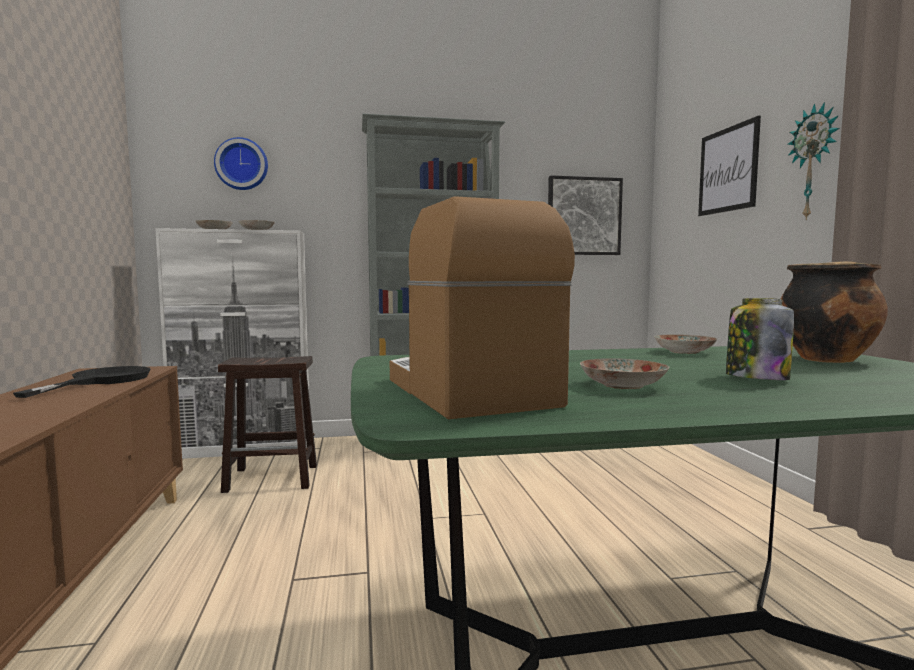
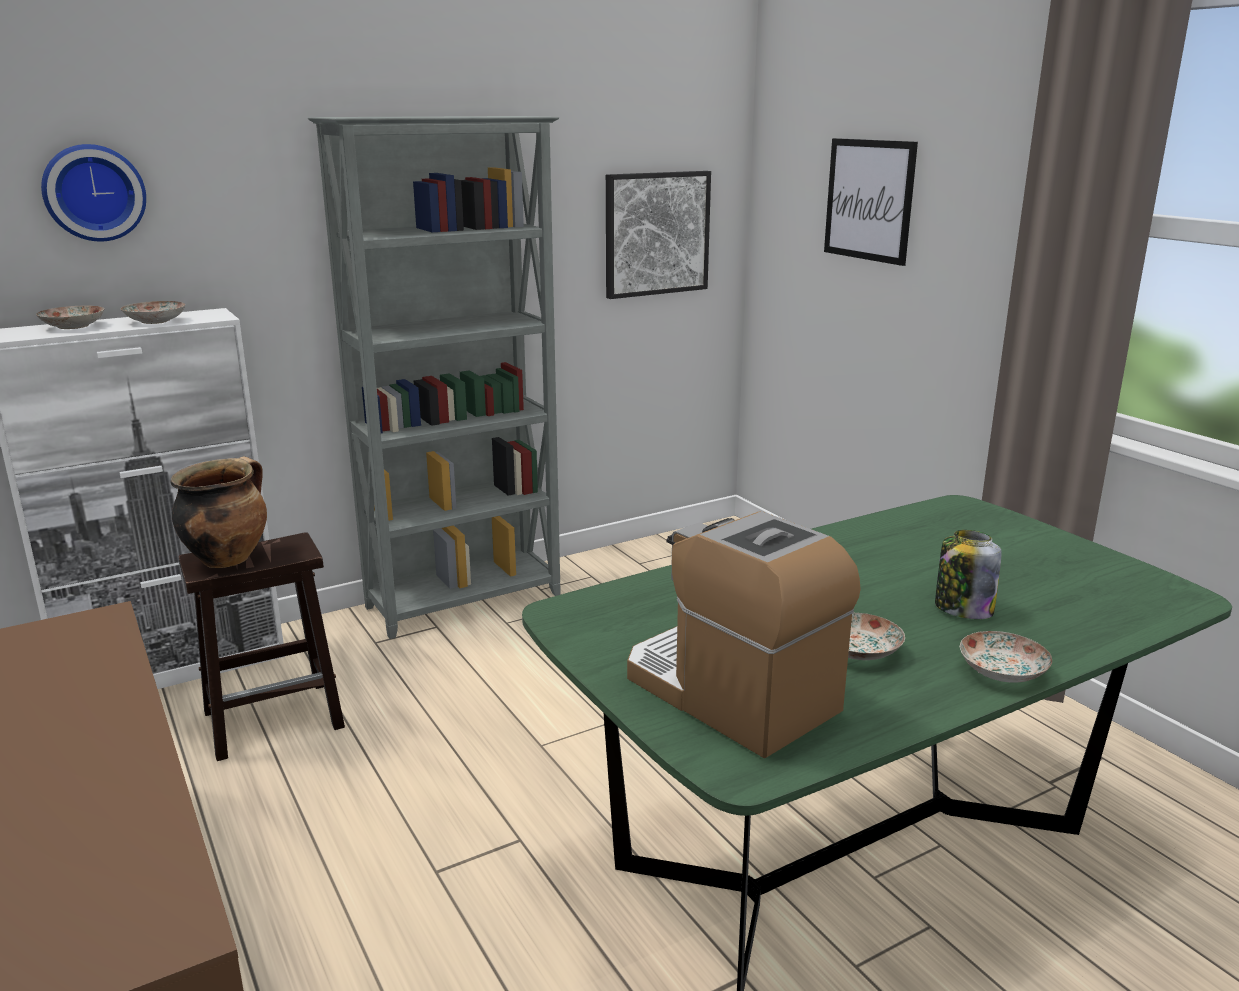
camera: 20 degrees left, 15 degrees up
black frying pan [13,366,150,398] -> none
plate [654,334,717,354] -> plate moved to [960,631,1052,683]
cooking pot [781,261,888,363] -> cooking pot moved to [171,456,267,568]
wall clock [787,102,839,220] -> none

